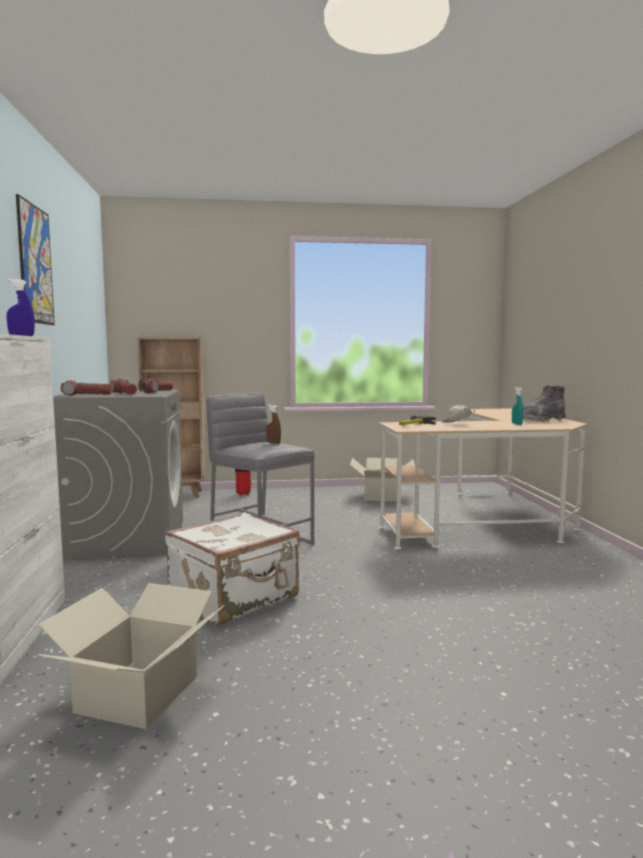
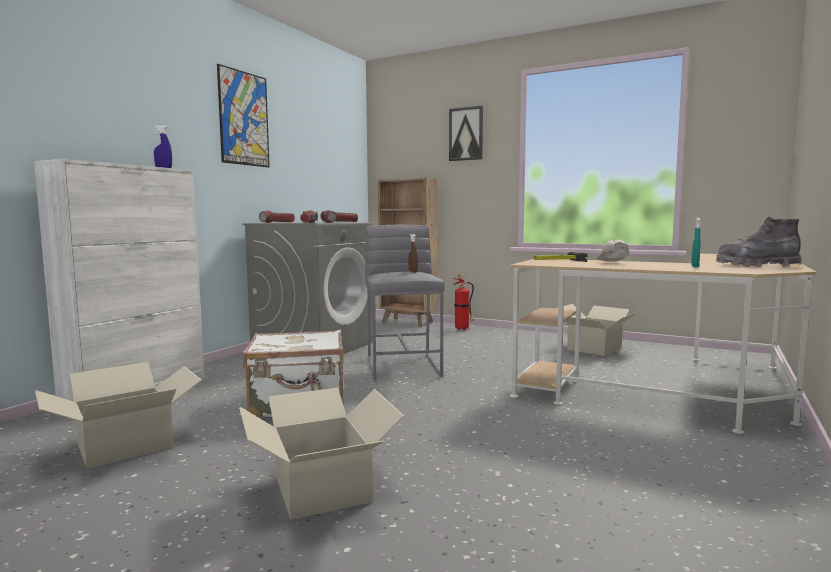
camera: 35 degrees right, 0 degrees up
none -> cardboard box [239,388,404,520]
none -> picture [449,106,483,161]

